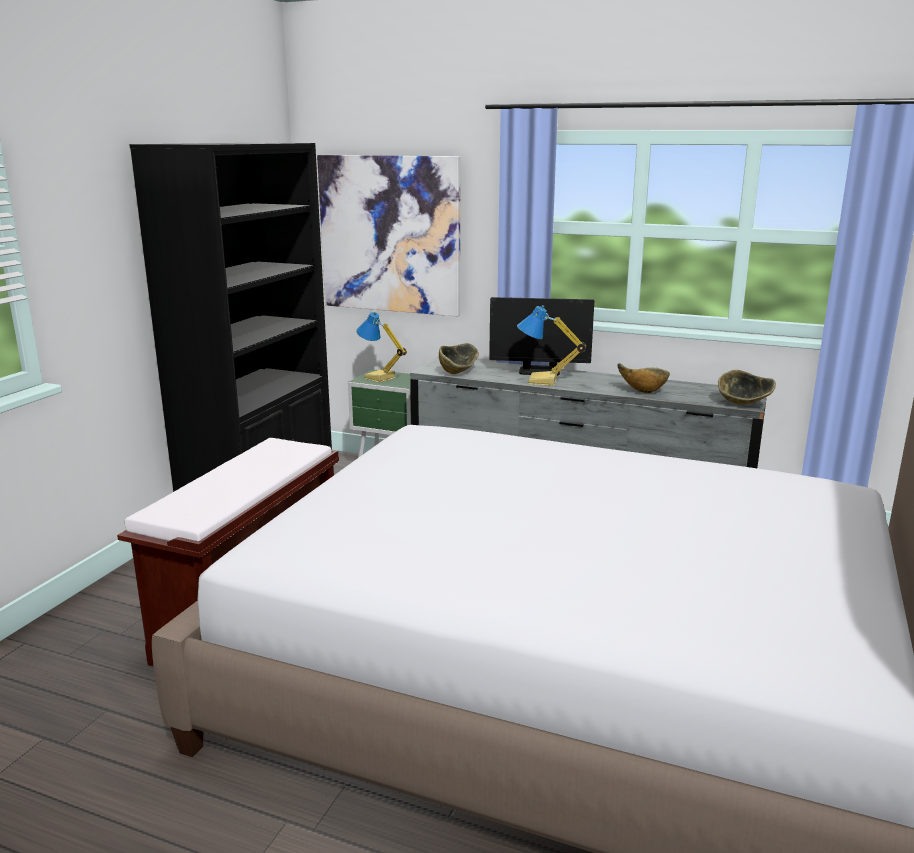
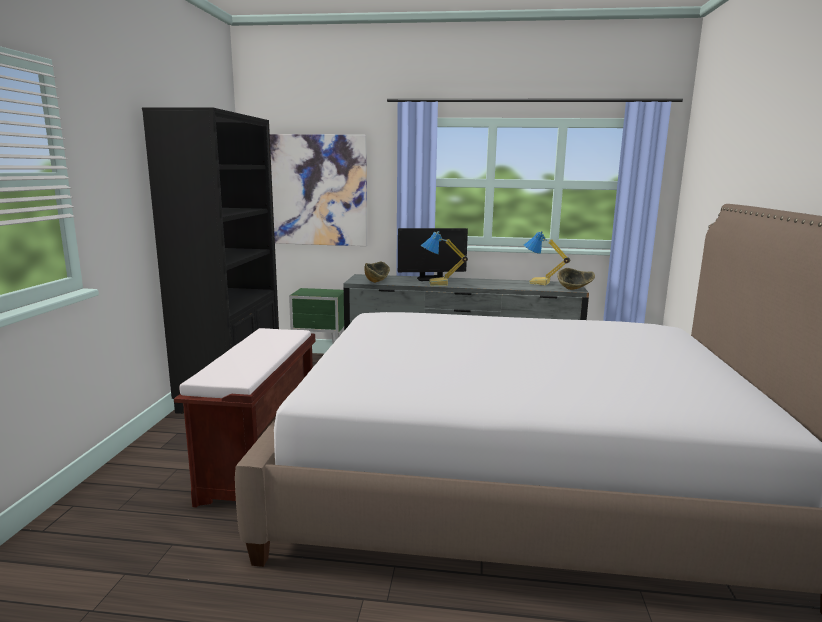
camera: 15 degrees left, 5 degrees down
table lamp [356,312,407,383] -> table lamp moved to [524,231,570,285]
bowl [617,363,670,393] -> none

